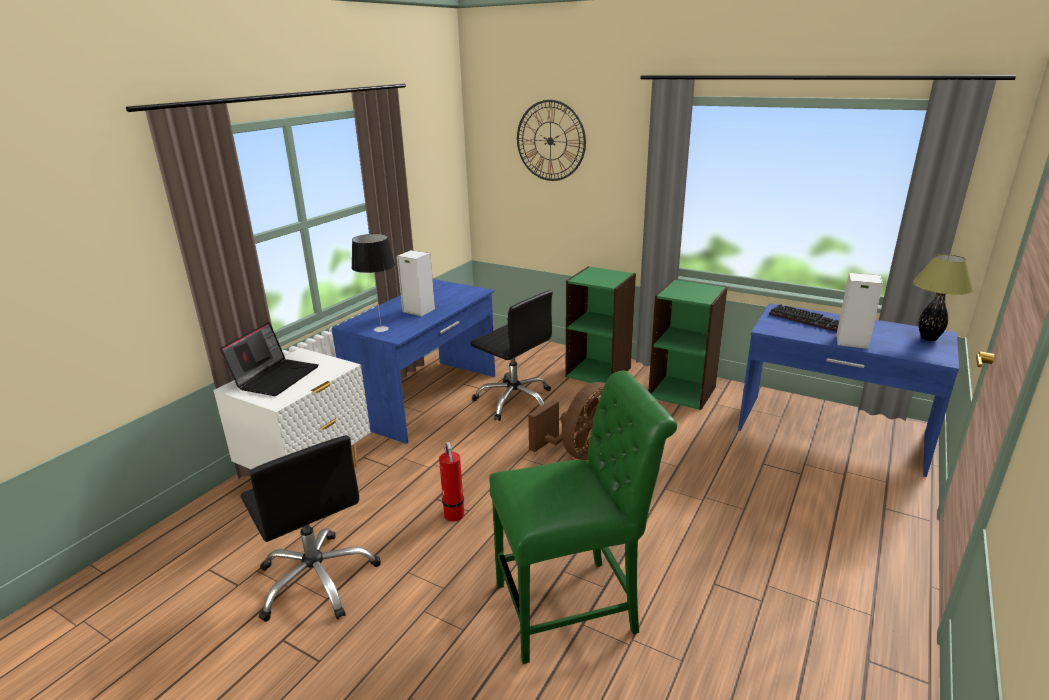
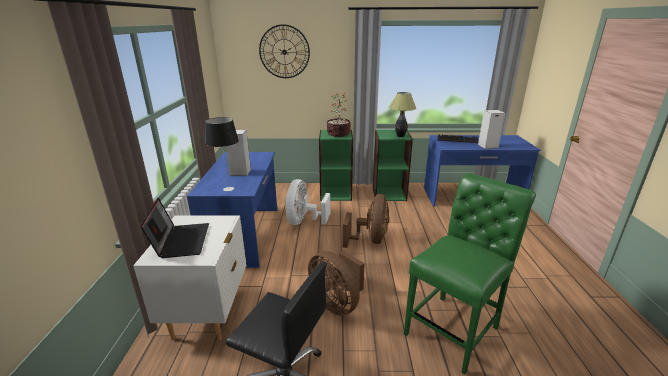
camera: 30 degrees left, 0 degrees up
fire extinguisher [439,442,464,522] -> brown fan [308,250,364,316]
black office chair [470,290,553,421] -> white fan [285,179,330,225]
table lamp [913,254,974,341] -> table lamp moved to [389,92,416,137]
none -> potted plant [327,92,351,137]

